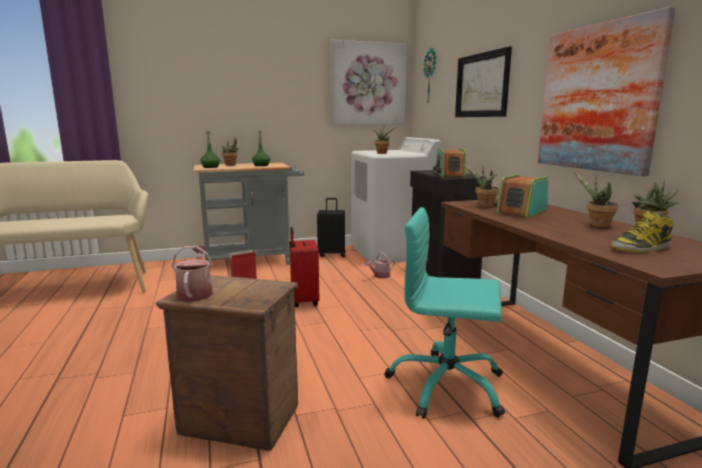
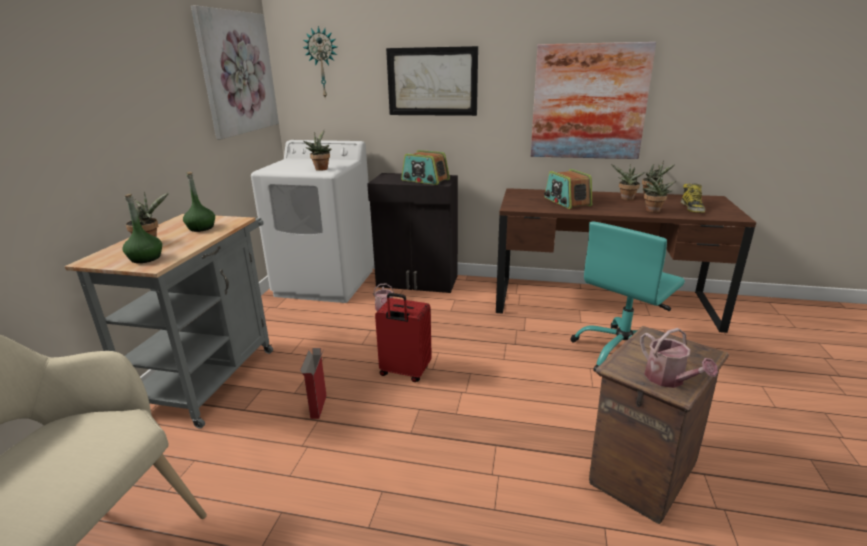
camera: 60 degrees left, 10 degrees up
watering can [172,245,213,302] -> watering can turned 135 degrees counterclockwise [640,328,718,388]
black suitcase [317,198,346,258] -> none
potted plant [462,164,499,207] -> potted plant moved to [643,174,676,213]

